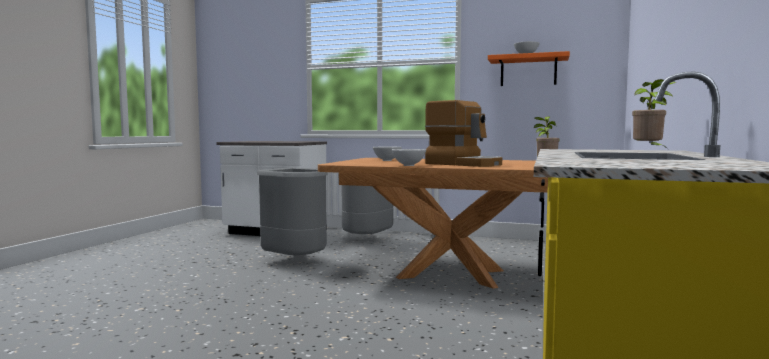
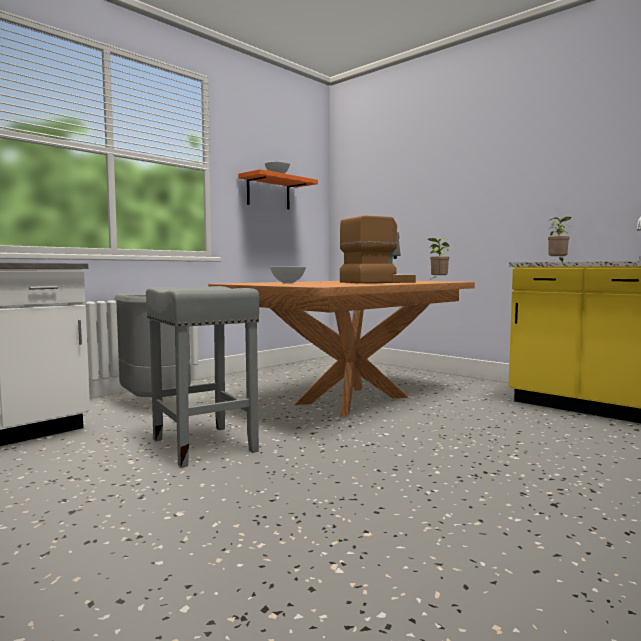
camera: 65 degrees left, 0 degrees up
grey trash can [257,167,328,255] -> grey stool [146,286,259,468]
white bowl [392,149,426,166] -> none

